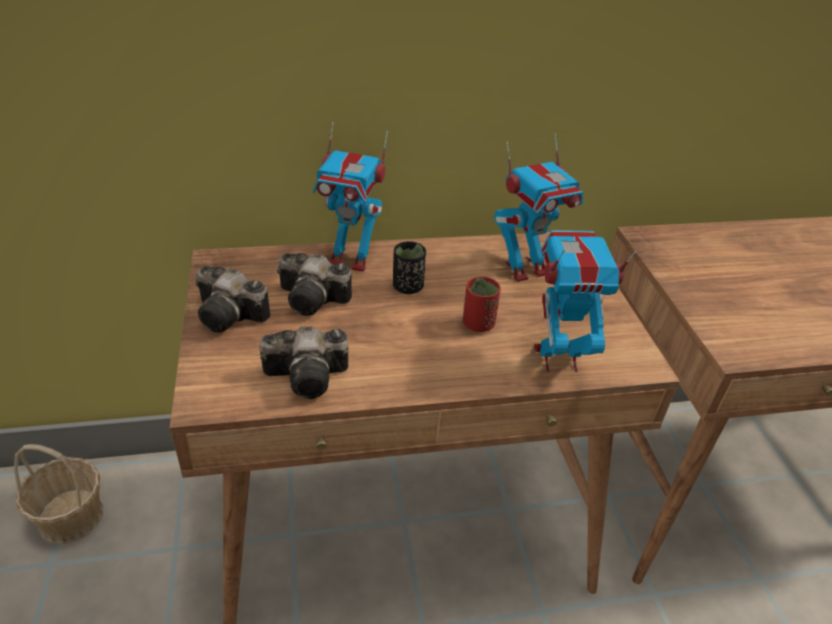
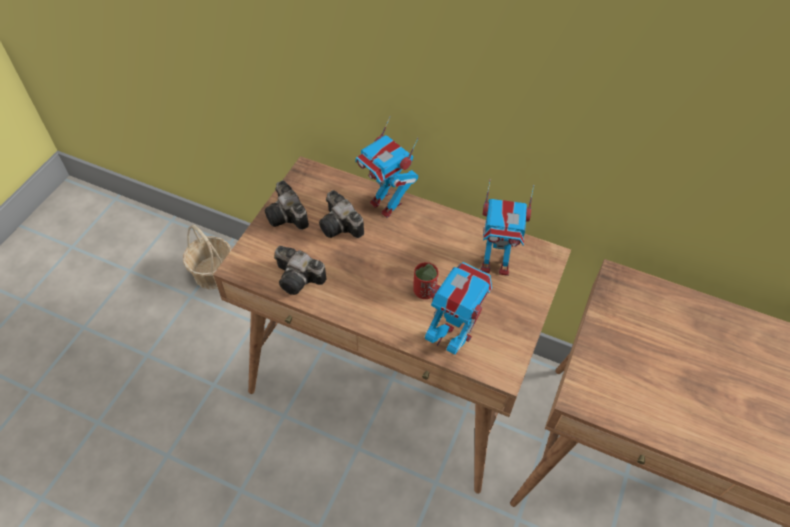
camera: 35 degrees right, 15 degrees up
black cup [393,241,426,294] -> none

